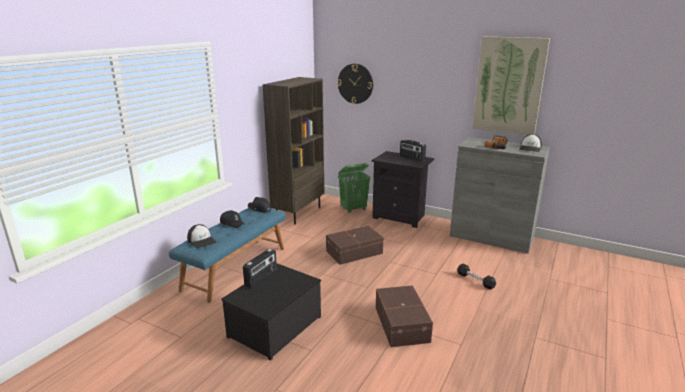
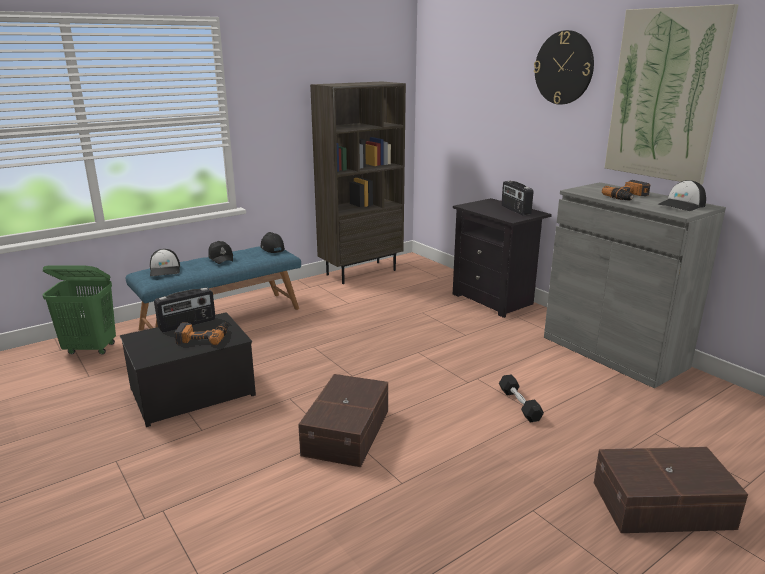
camera: 25 degrees right, 0 degrees up
brown storage box [326,226,383,265] -> brown storage box moved to [594,447,748,533]
wall clock [337,64,373,104] -> wall clock moved to [534,30,594,105]
green laundry basket [338,163,370,213] -> green laundry basket moved to [43,265,116,355]
none -> power drill [175,322,228,345]

